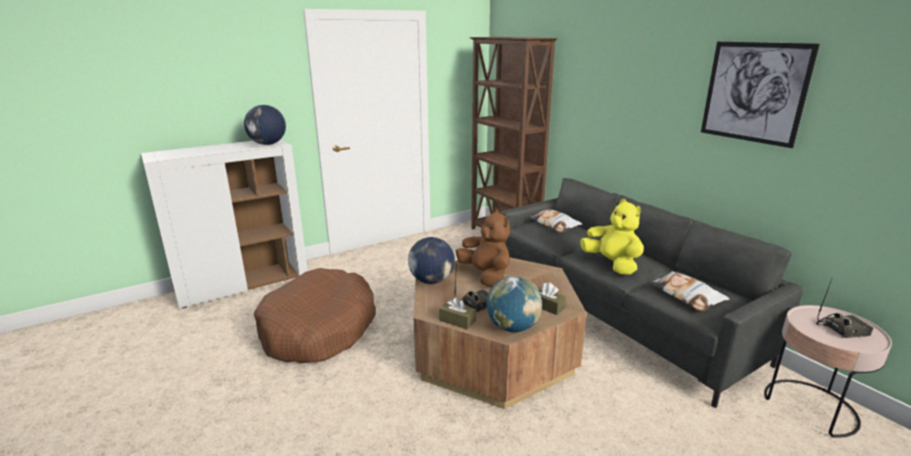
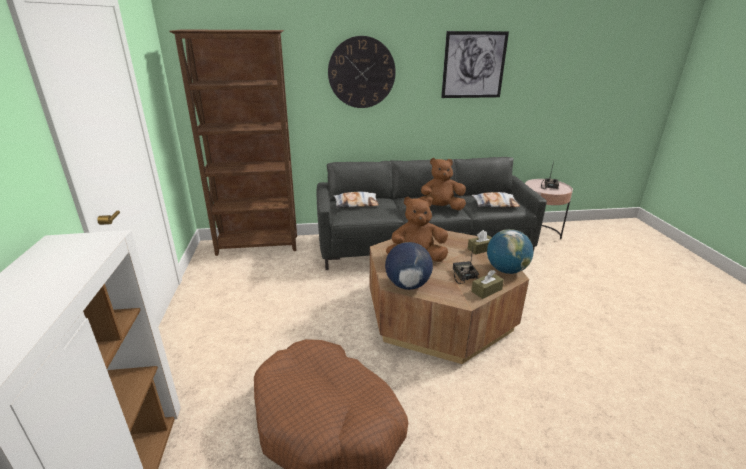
camera: 65 degrees left, 5 degrees up
globe [244,105,286,145] -> none
yellow plush toy [580,199,644,275] -> brown plush toy [418,158,466,210]
none -> wall clock [328,36,396,108]

